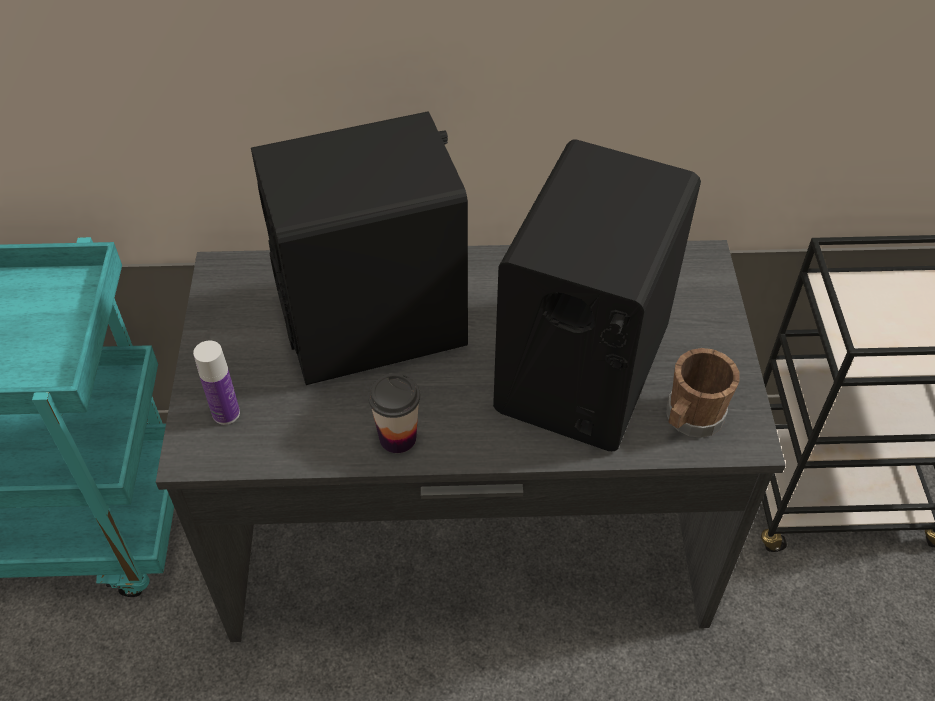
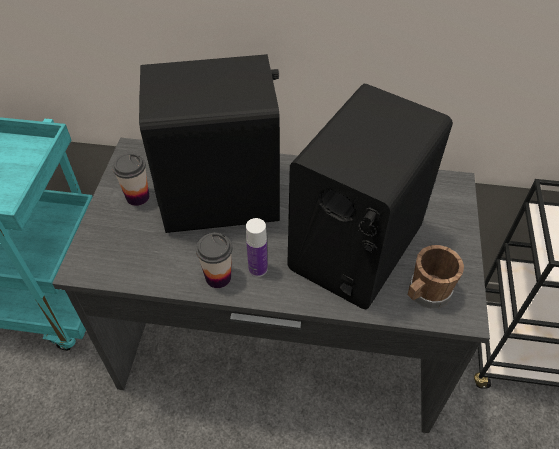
camera: 10 degrees right, 0 degrees up
bottle [193,340,240,425] -> bottle moved to [246,218,268,277]
none -> cup [113,153,149,206]

